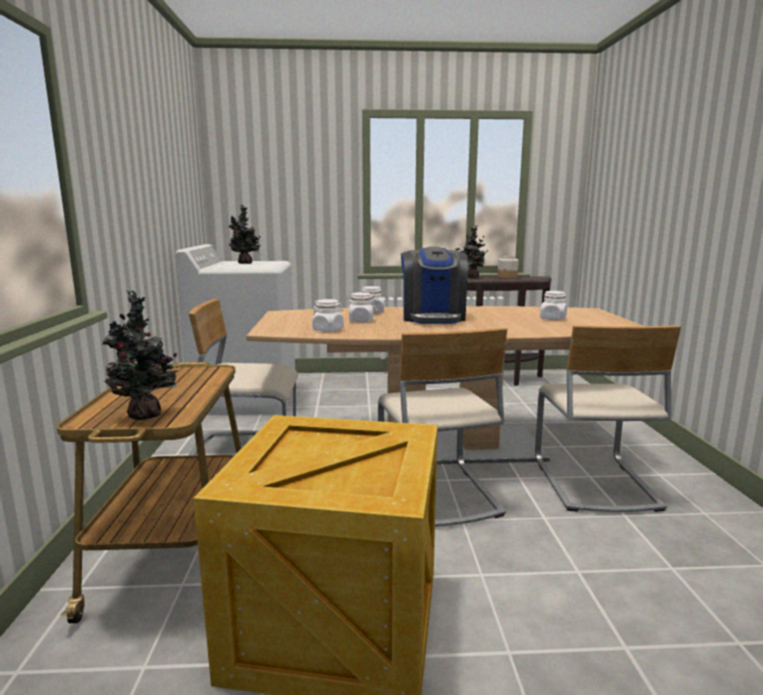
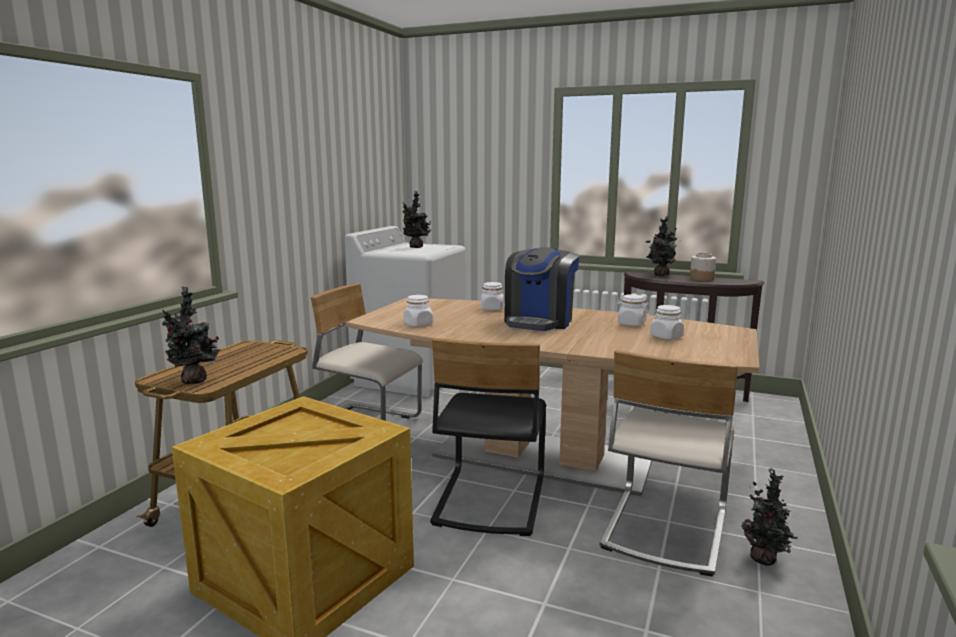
camera: 25 degrees right, 0 degrees up
white jar [346,292,377,322] -> white jar moved to [617,294,649,326]
beige chair [378,328,507,527] -> black chair [430,338,546,536]
none -> potted plant [741,468,797,566]

